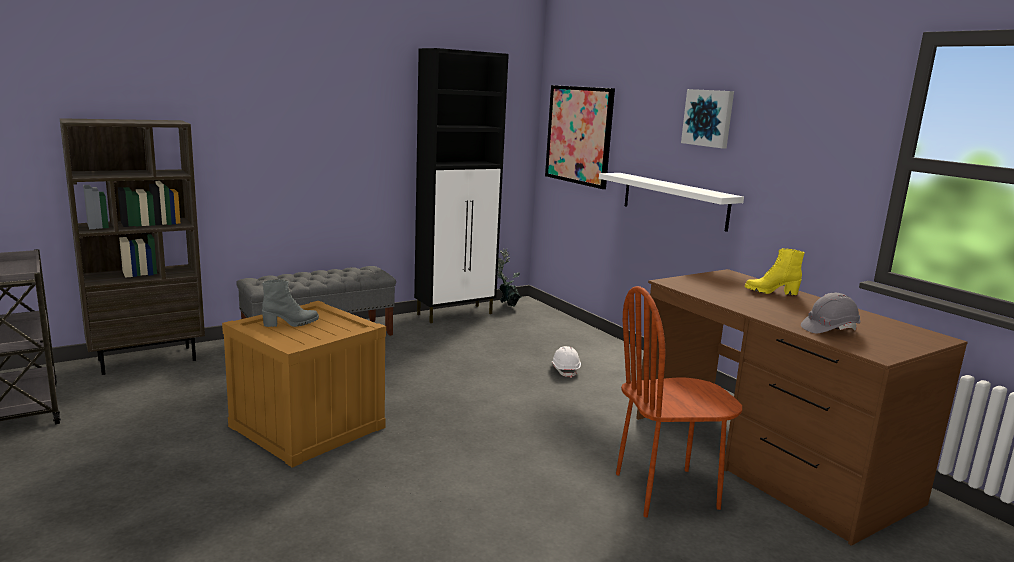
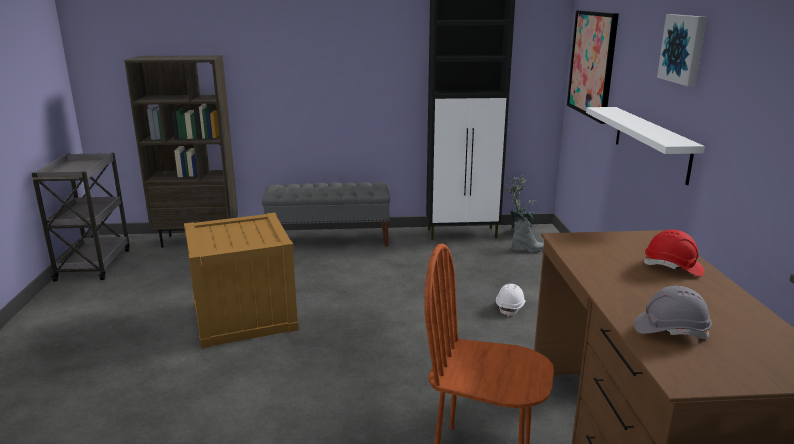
camera: 30 degrees right, 5 degrees up
grey boot [262,279,319,327] -> grey boot moved to [512,221,544,253]
yellow boot [745,248,805,295] -> red hard hat [643,230,705,277]

